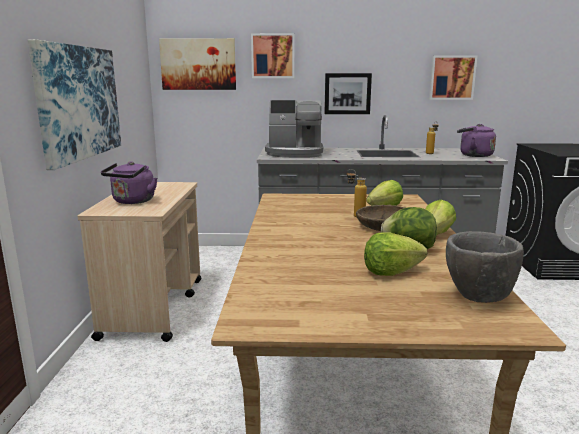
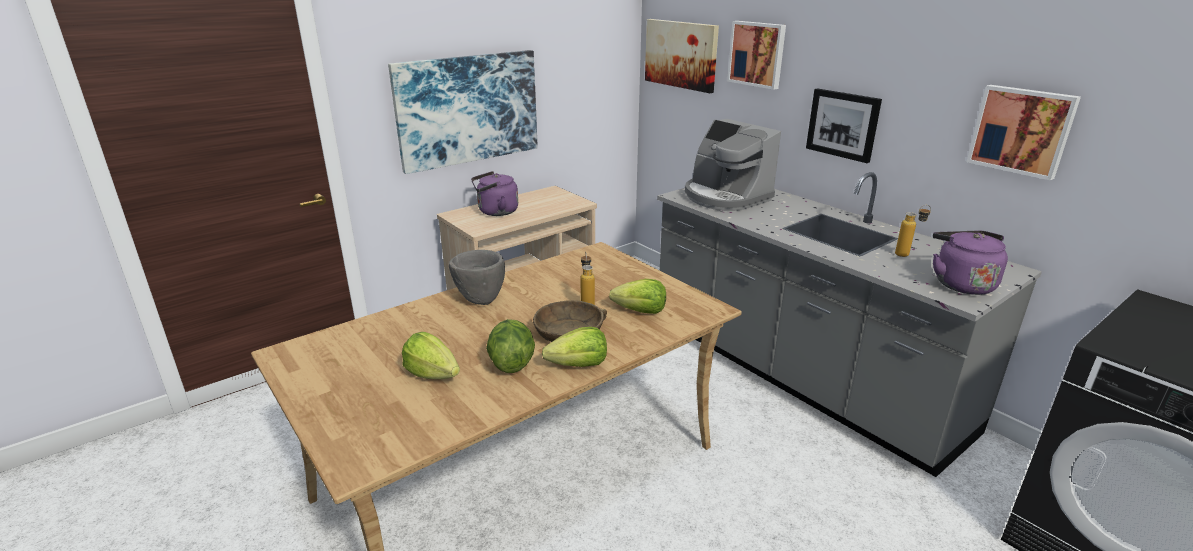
camera: 50 degrees right, 10 degrees up
grey bowl [446,231,524,303] -> grey bowl moved to [449,250,505,305]

